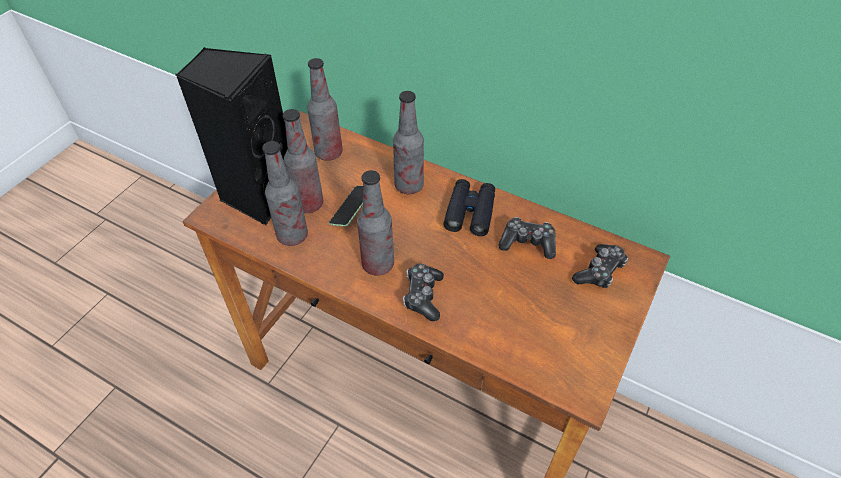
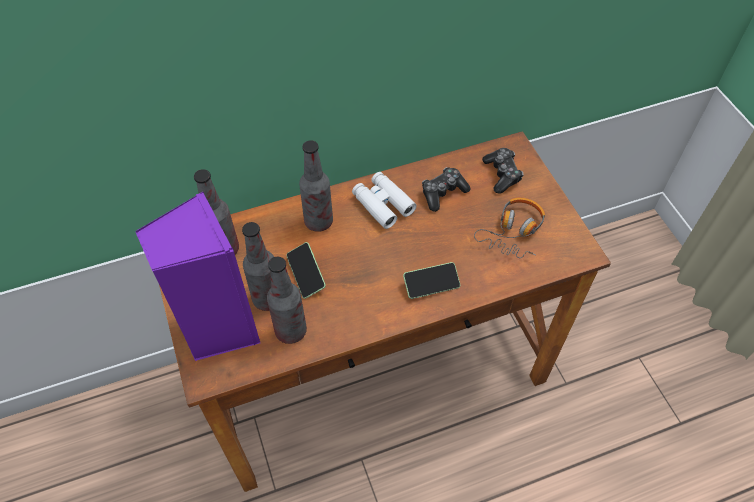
camera: 50 degrees left, 5 degrees up
black speaker [175,47,288,225] -> purple speaker [135,192,260,361]
bottle [357,170,394,276] -> none
game controller [403,264,444,321] -> phone [403,262,460,299]
black binoculars [443,179,495,236] -> white binoculars [352,172,416,229]
none -> headphones [474,198,545,258]

